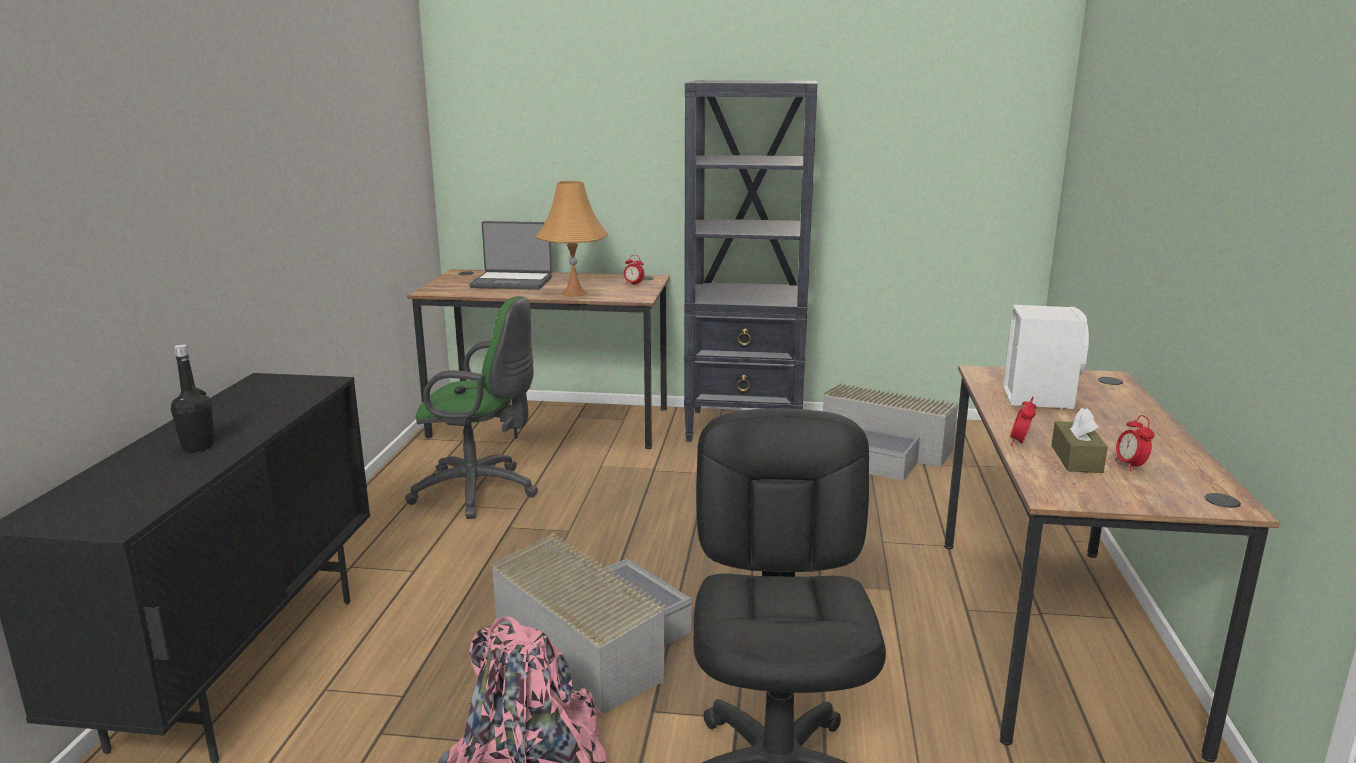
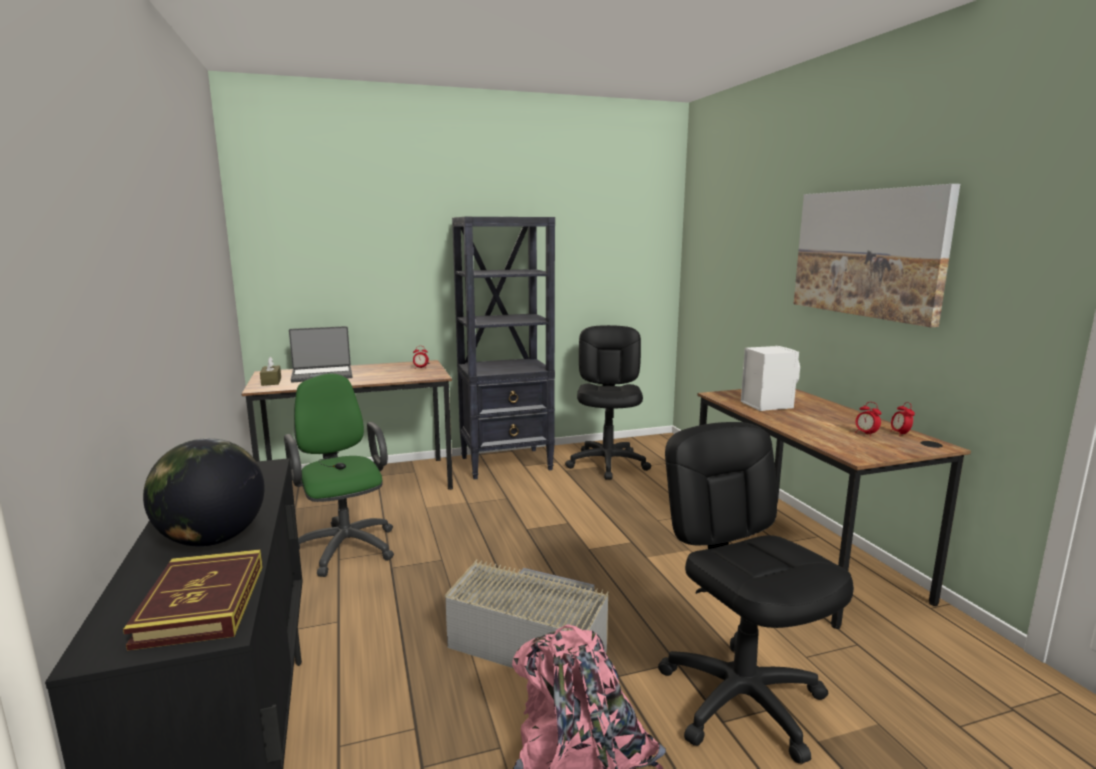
camera: 25 degrees left, 5 degrees down
black bottle [171,344,215,452] -> globe [143,438,265,546]
green office chair [405,296,538,519] -> green office chair turned 105 degrees counterclockwise [284,373,394,577]
orange table lamp [536,181,608,297] -> none
grey storage box [823,383,958,481] -> black office chair [565,325,651,480]
alarm clock [1010,396,1036,446] -> alarm clock moved to [891,402,915,434]
brown tissue box [1051,408,1108,473] -> brown tissue box moved to [260,356,281,386]
none -> book [123,550,263,651]
none -> picture [794,184,960,327]

